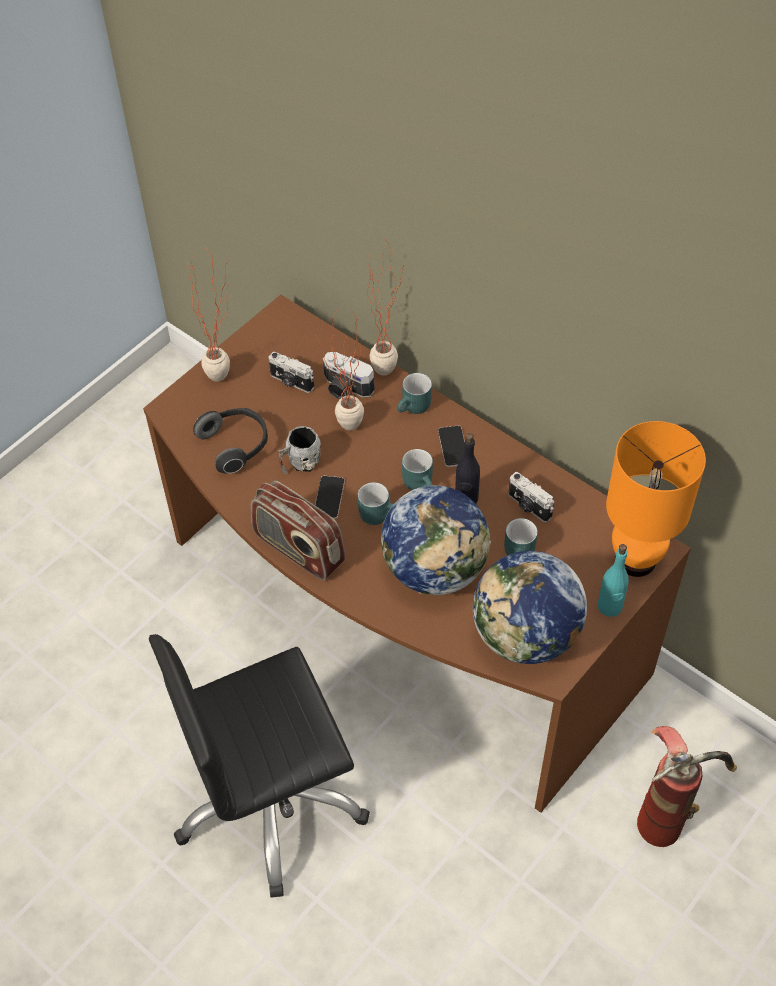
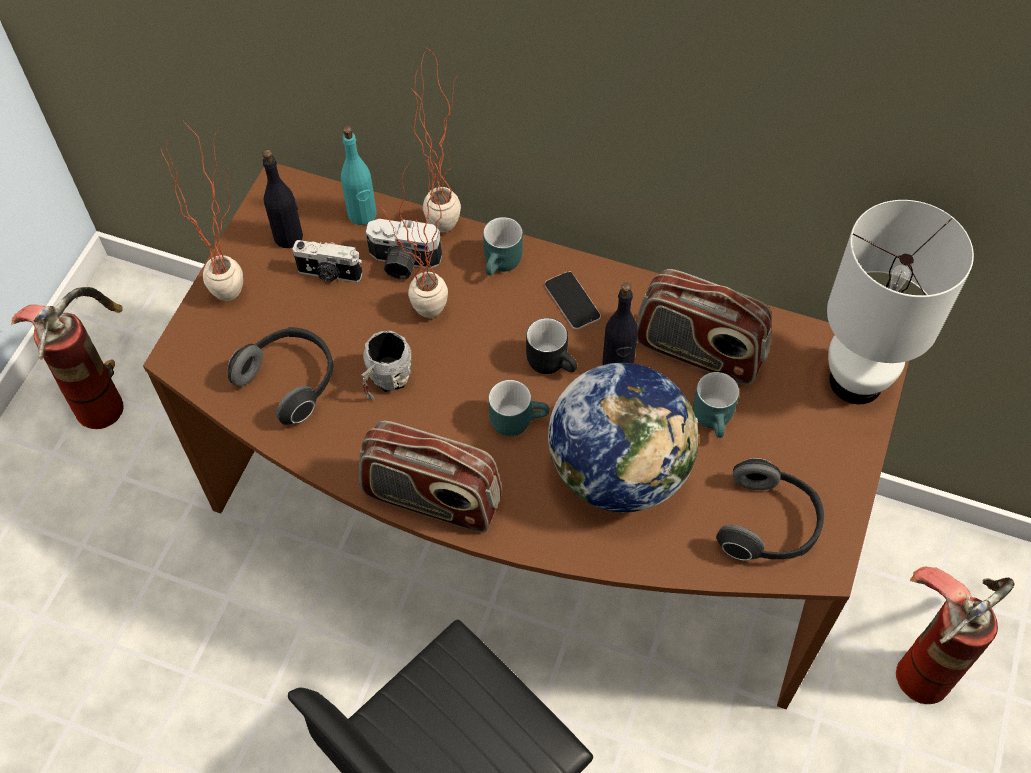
camera: 20 degrees left, 5 degrees up
phone [315,476,345,519] -> none
turquoise mug [402,449,433,490] -> black mug [526,318,577,374]
globe [473,551,587,664] -> headphones [716,458,824,561]
camera [508,472,554,522] -> radio [637,269,772,385]
turquoise bottle [598,544,629,617] -> turquoise bottle moved to [341,126,377,225]
orange table lamp [606,421,706,577] -> white table lamp [827,200,974,404]
none -> fire extinguisher [11,287,124,429]
none -> black bottle [262,150,303,248]

